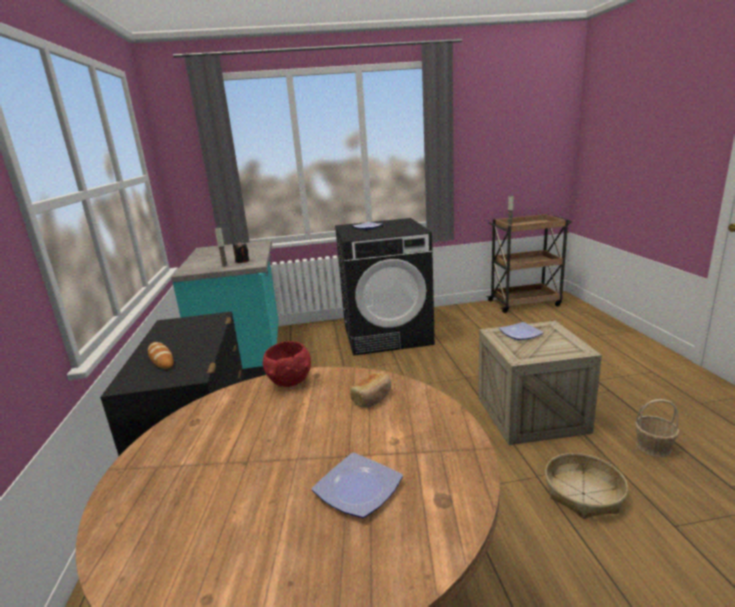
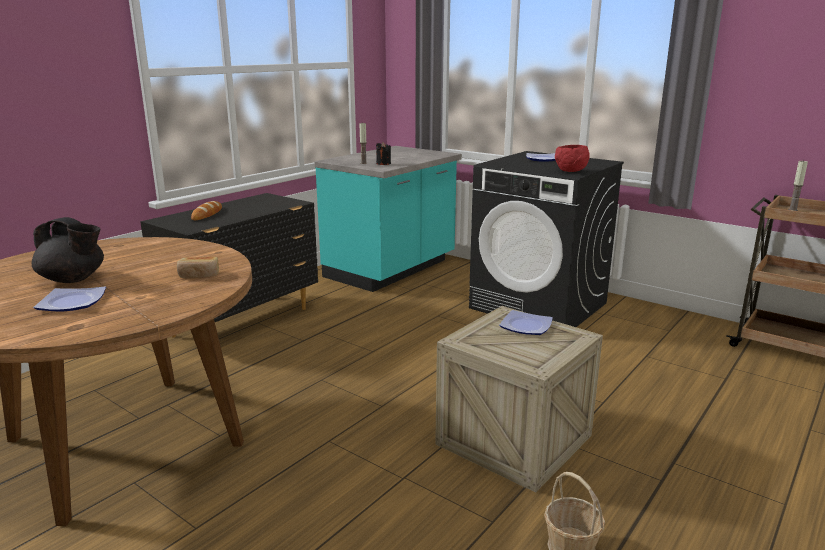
camera: 45 degrees right, 0 degrees up
red bowl [263,341,311,387] -> red bowl moved to [555,145,590,172]
basket [545,453,628,519] -> none
none -> black teapot [32,217,104,283]

